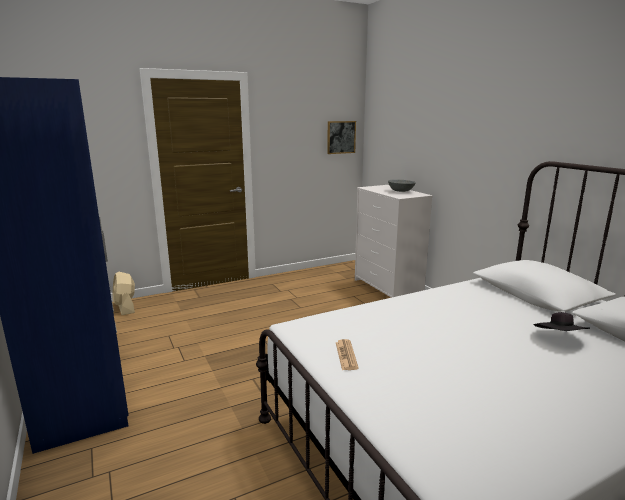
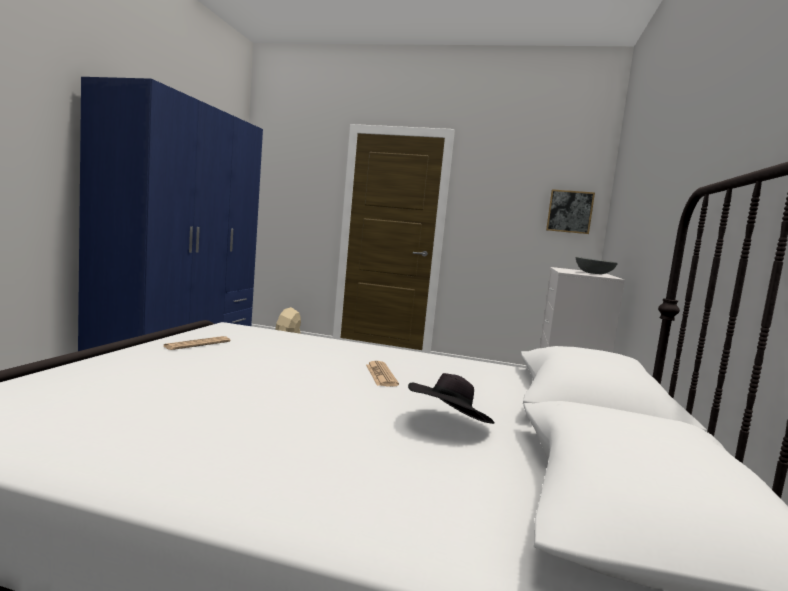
camera: 40 degrees right, 10 degrees down
none -> newspaper [366,361,399,387]

